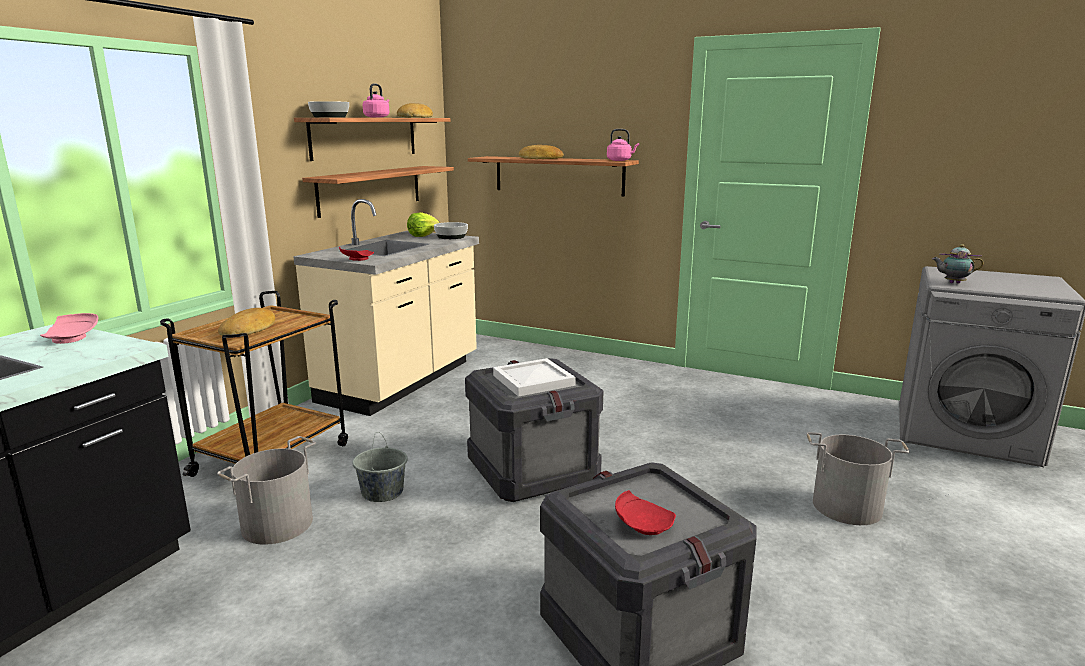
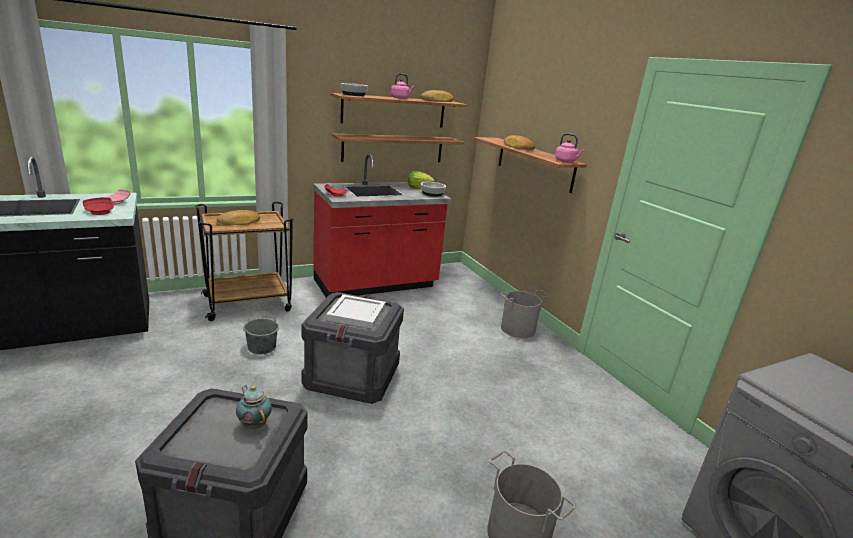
camera: 35 degrees right, 5 degrees up
grey bucket [217,436,316,545] -> grey bucket moved to [500,290,549,338]
beige counter [293,199,479,416] -> red counter [313,154,451,298]
red plate [615,490,676,535] -> red plate moved to [83,198,114,215]
teapot [932,244,984,284] -> teapot moved to [236,385,272,429]

